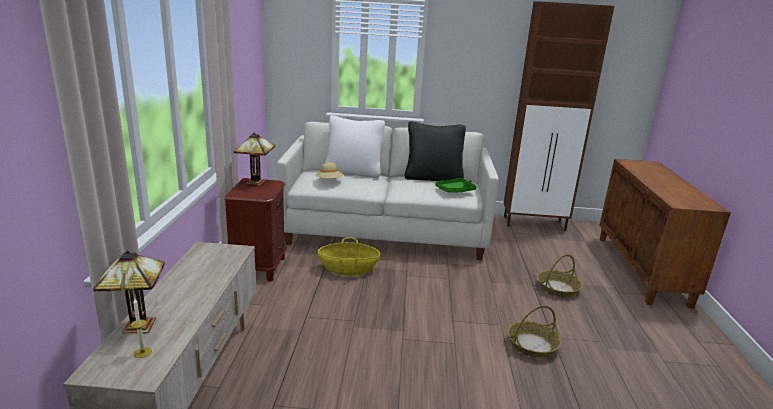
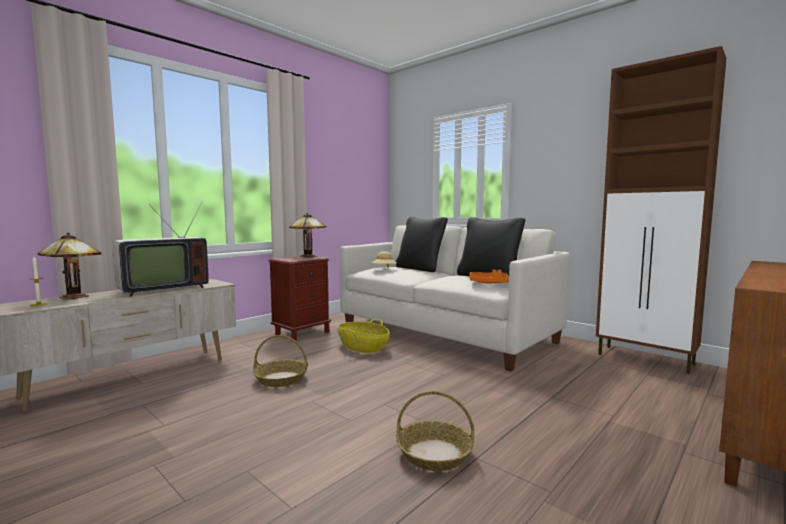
camera: 40 degrees right, 15 degrees down
white pillow [325,115,385,178] -> black pillow [396,217,448,272]
green tray [435,178,476,193] -> orange tray [469,270,509,284]
basket [537,254,583,297] -> basket moved to [253,335,308,387]
none -> television [113,201,209,297]

